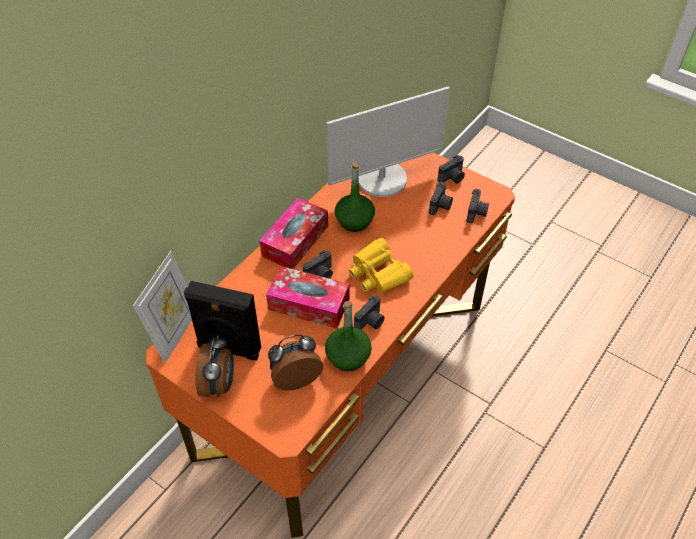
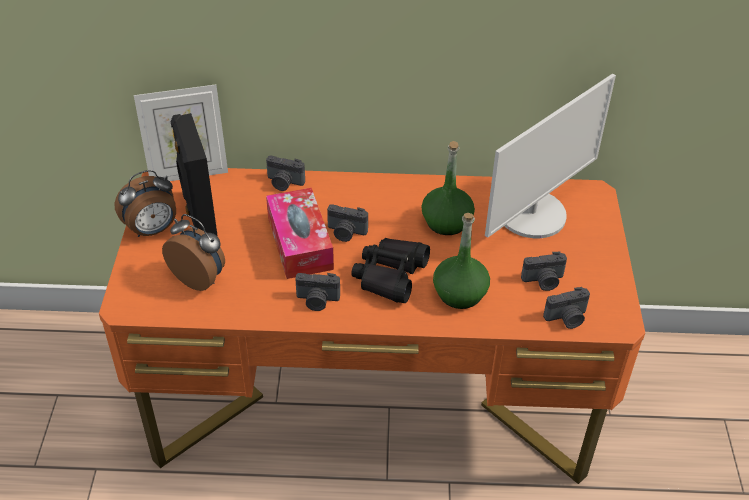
camera: 55 degrees right, 5 degrees down
tissue box [260,198,328,269] -> none
green bottle [325,301,372,371] -> green bottle moved to [433,213,490,309]
monitor [326,86,450,197] -> monitor turned 75 degrees counterclockwise [485,74,616,238]
yellow binoculars [349,238,414,293] -> black binoculars [351,238,430,303]
camera [438,155,465,184] -> camera moved to [266,155,305,191]

